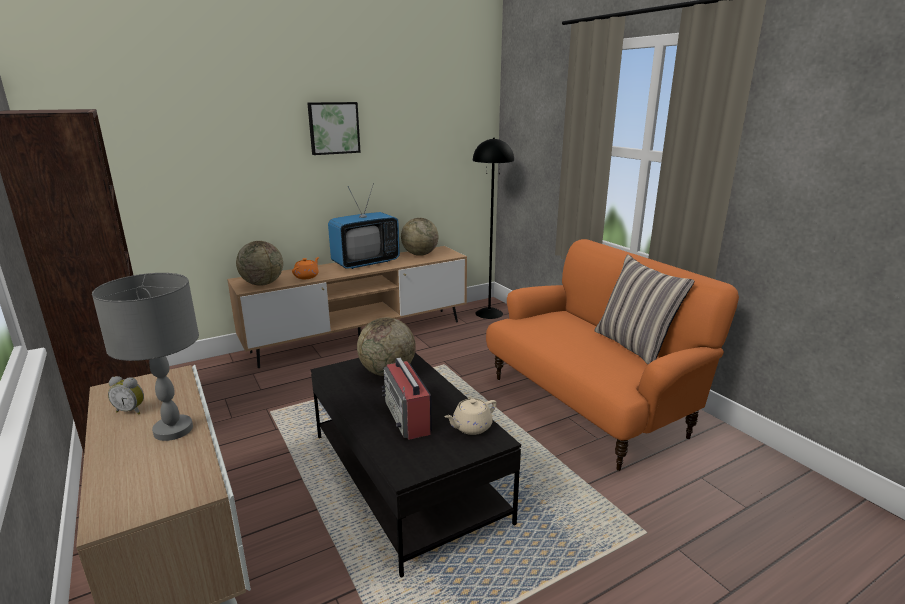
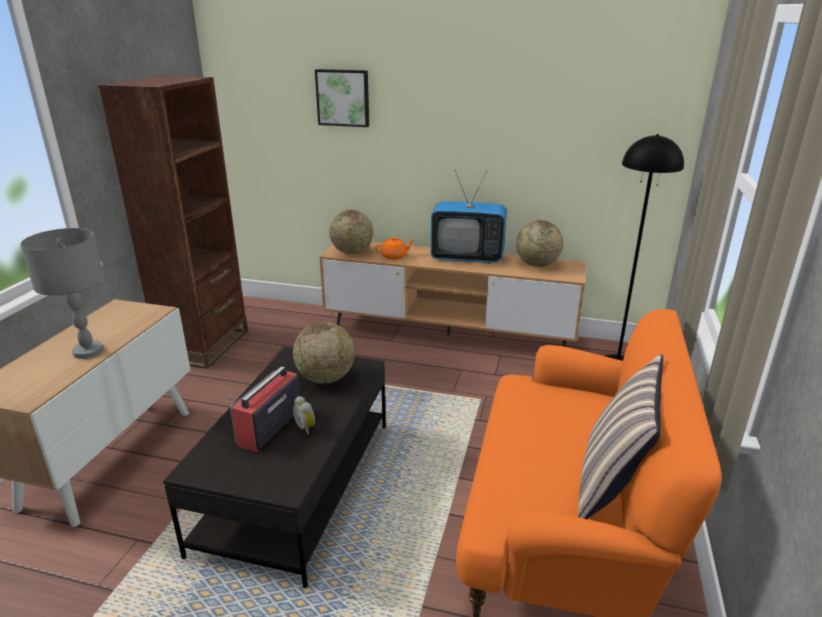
camera: 45 degrees right, 5 degrees up
alarm clock [108,376,144,414] -> alarm clock moved to [293,396,315,435]
picture [307,102,361,155] -> picture moved to [315,69,369,127]
beige teapot [444,398,497,435] -> none

